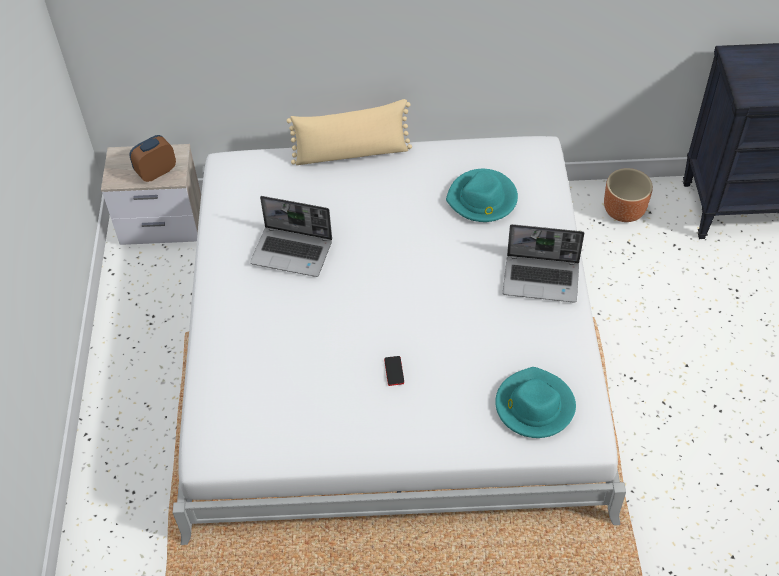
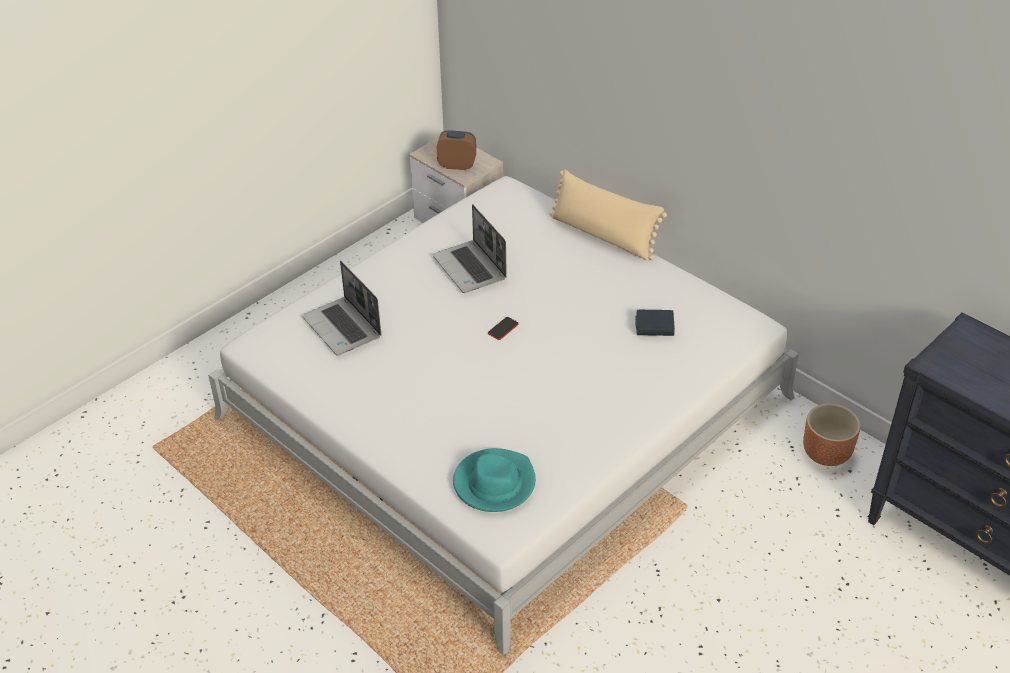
camera: 45 degrees right, 10 degrees down
phone [384,356,404,386] -> phone moved to [488,317,518,340]
turquoise hat [446,169,518,222] -> book [635,310,675,336]
laptop [503,224,584,303] -> laptop moved to [302,261,381,356]

